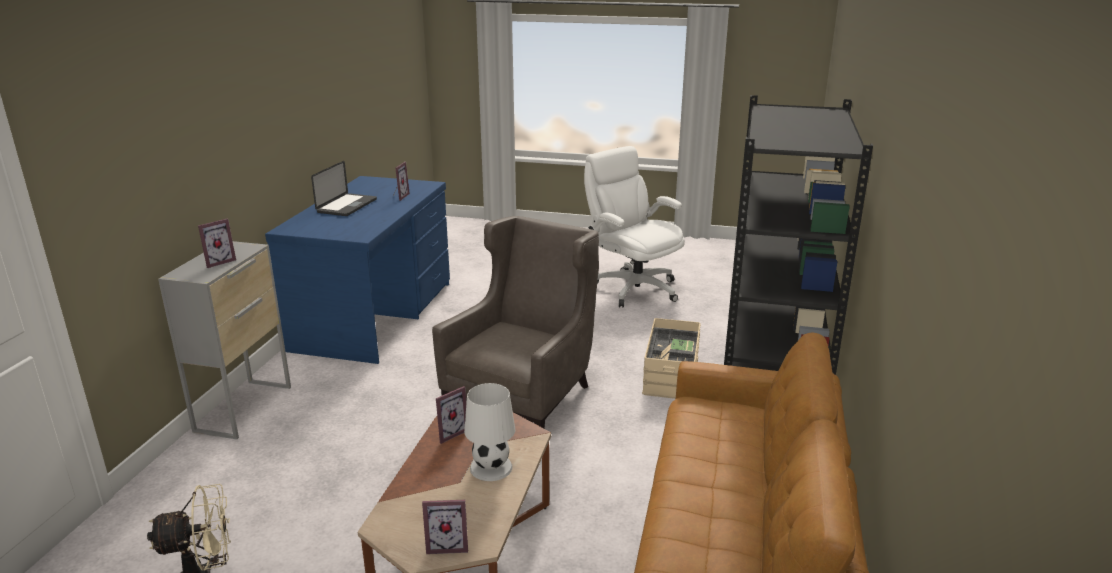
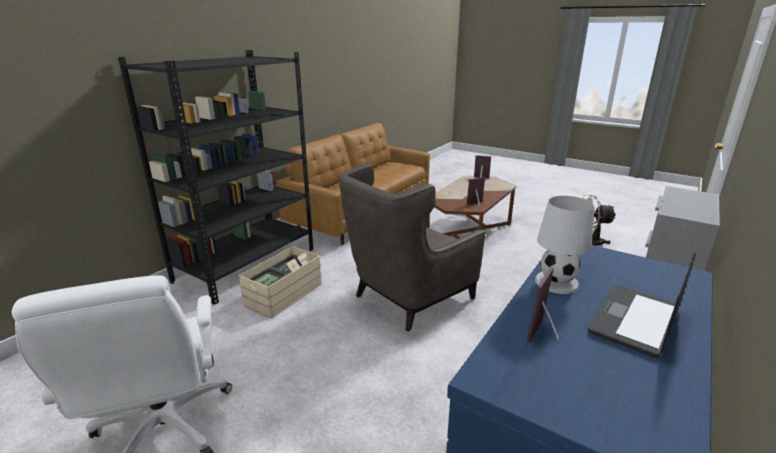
camera: 160 degrees left, 0 degrees up
picture frame [198,218,236,268] -> none
white table lamp [464,383,515,481] -> white table lamp moved to [535,196,595,294]

